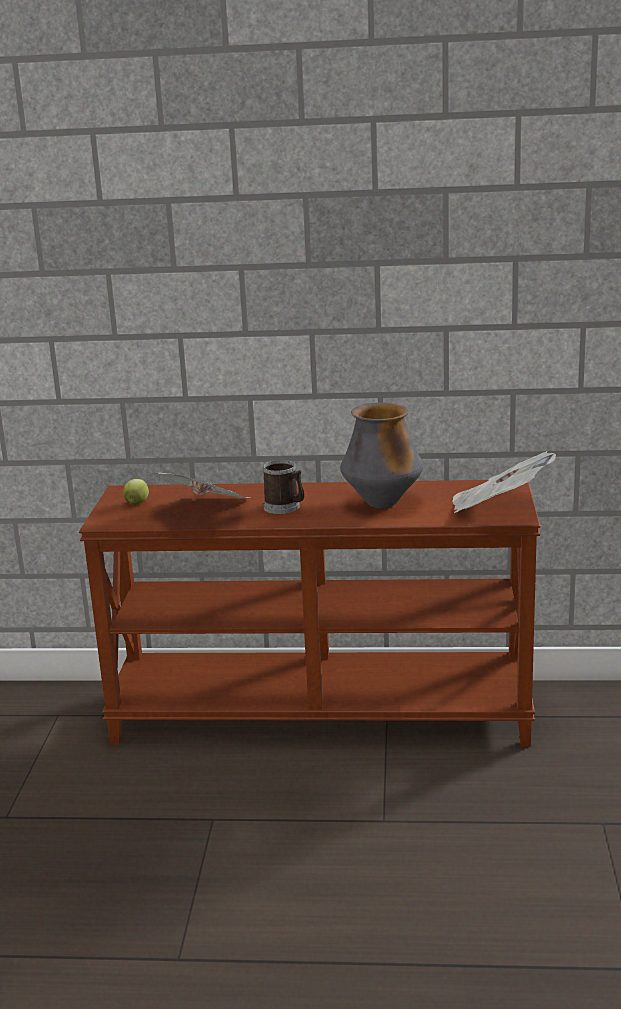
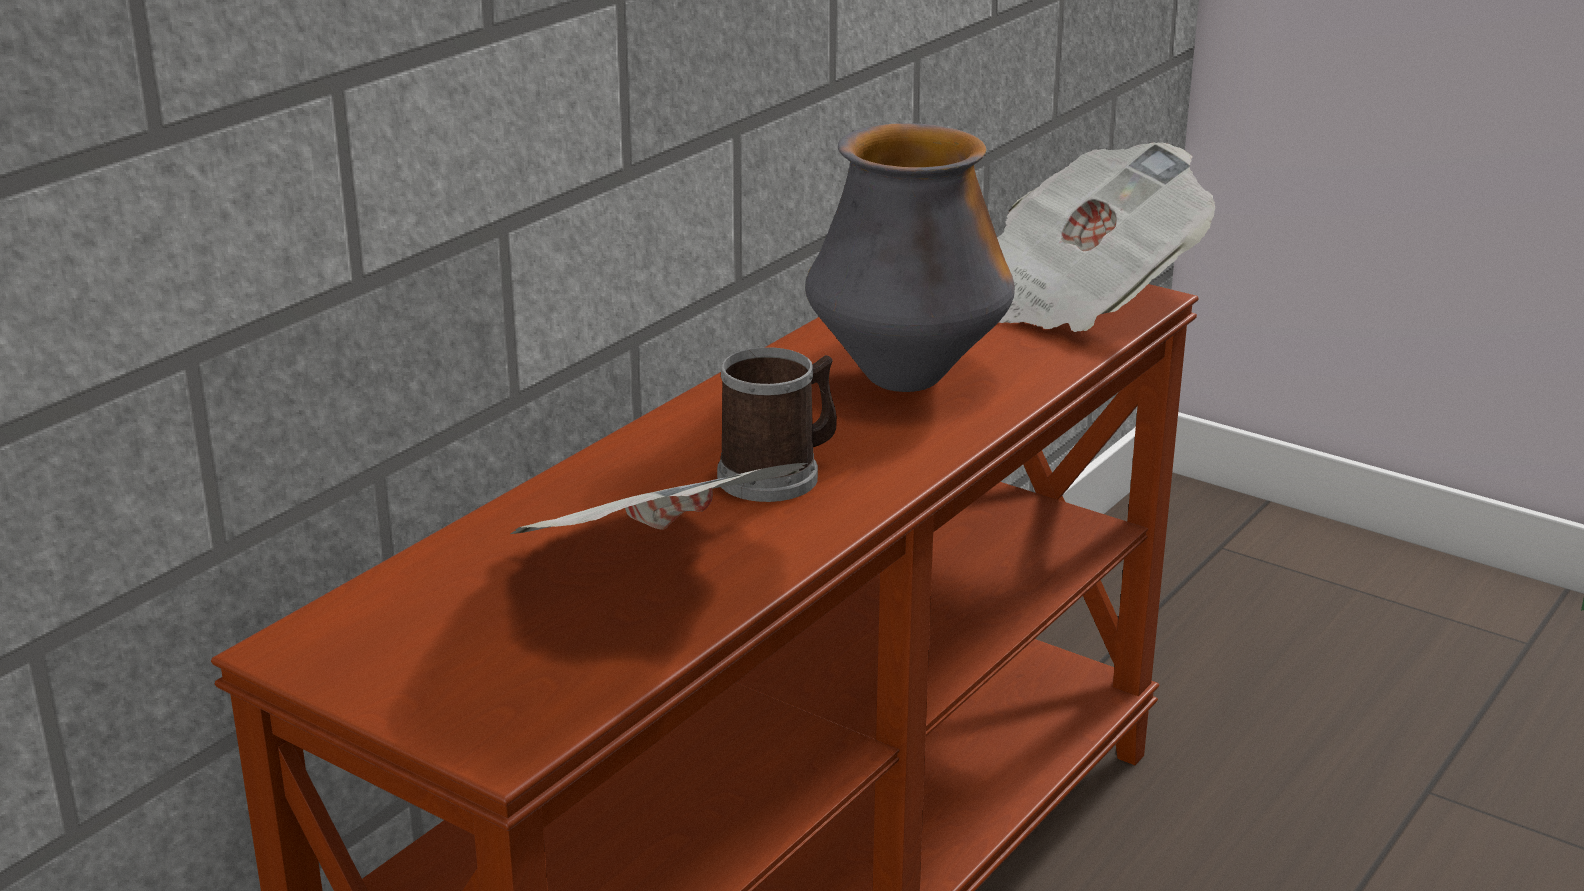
camera: 60 degrees left, 5 degrees up
apple [123,479,149,505] -> none

